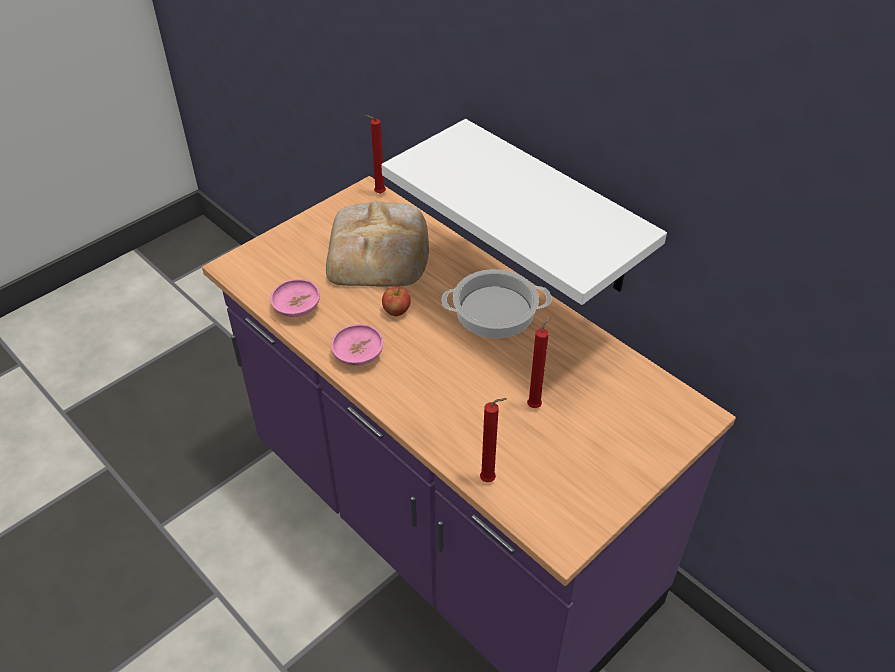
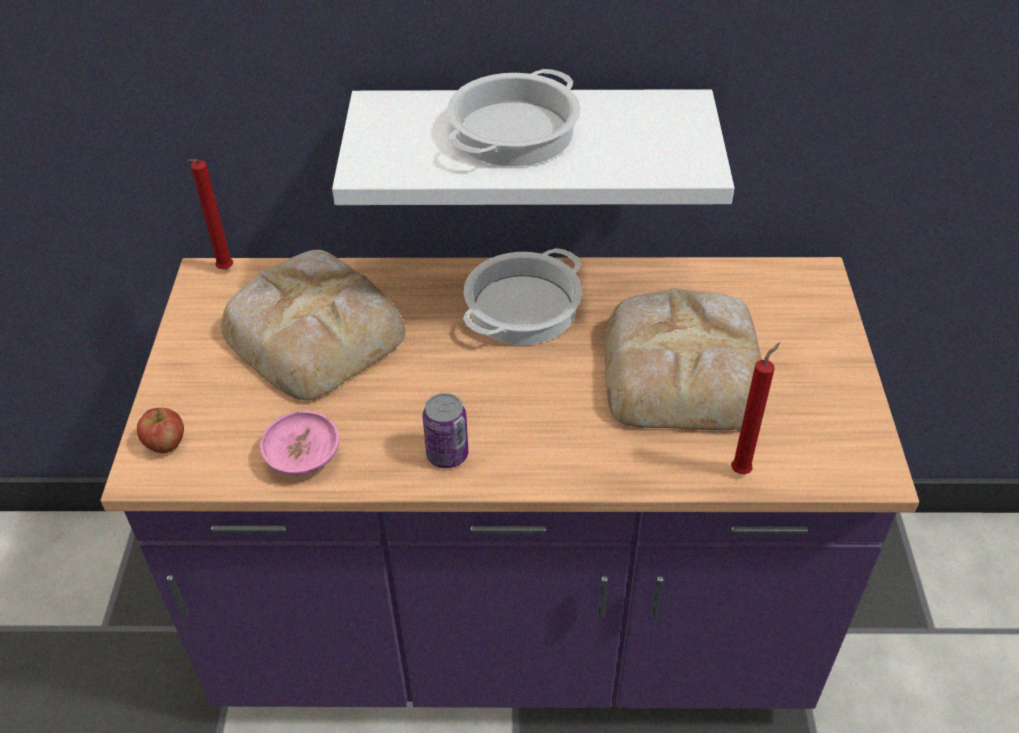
camera: 45 degrees left, 0 degrees up
pink bowl [331,324,383,366] -> can [423,393,468,468]
apple [382,286,411,316] -> apple moved to [137,408,184,453]
red candle [527,316,552,408] -> bread [605,288,762,430]
none -> cooking pot [447,69,581,166]

